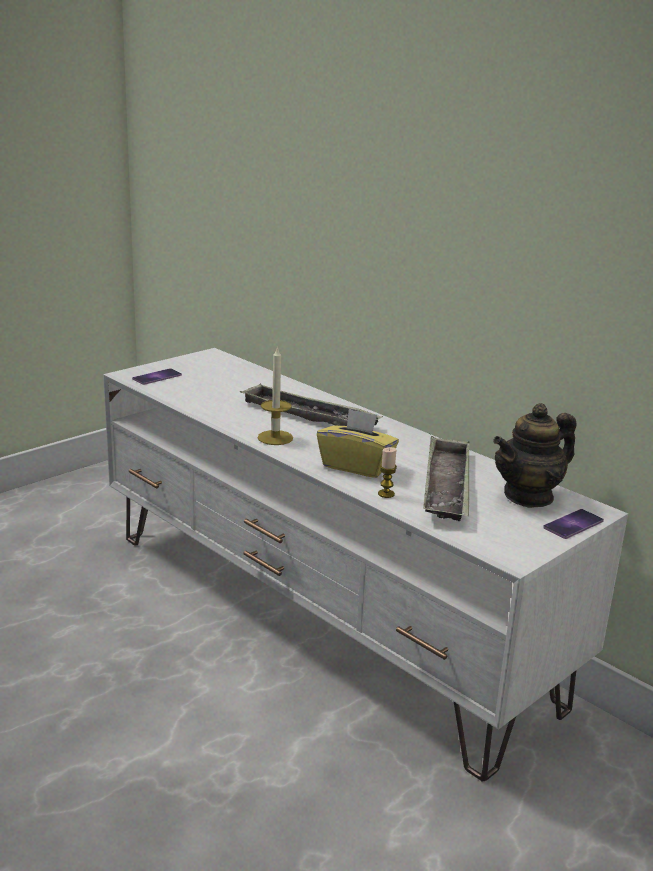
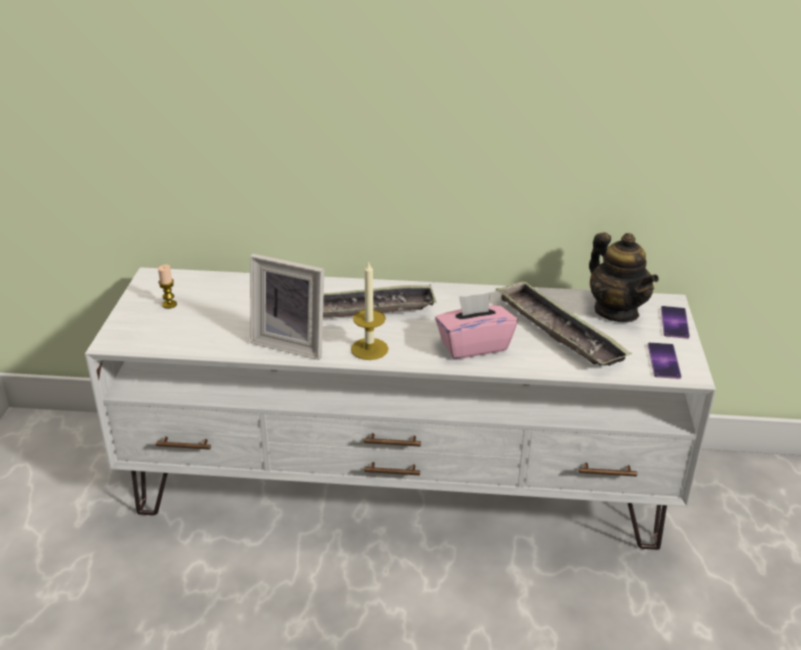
camera: 40 degrees left, 10 degrees up
phone [132,368,182,385] -> phone moved to [648,343,681,379]
yellow tissue box [317,409,399,478] -> pink tissue box [435,292,518,359]
candle [378,447,397,498] -> candle moved to [158,265,177,309]
teapot [493,403,577,508] -> teapot turned 45 degrees counterclockwise [589,232,659,322]
none -> picture frame [250,254,324,360]

